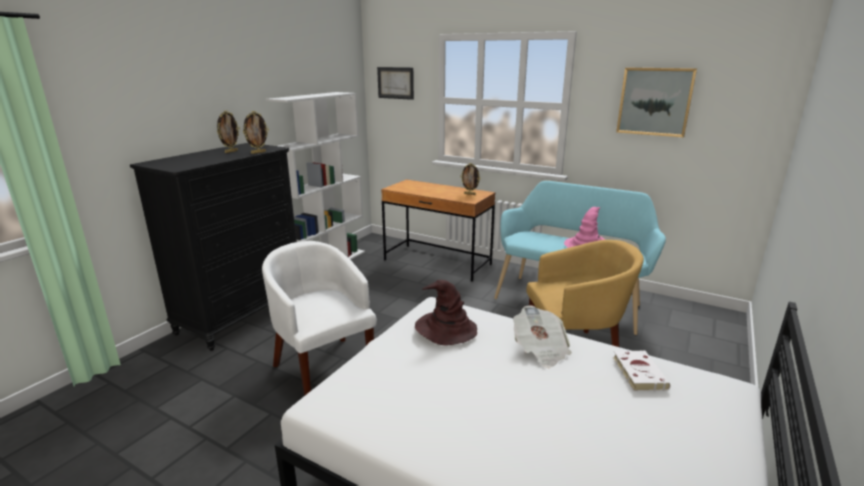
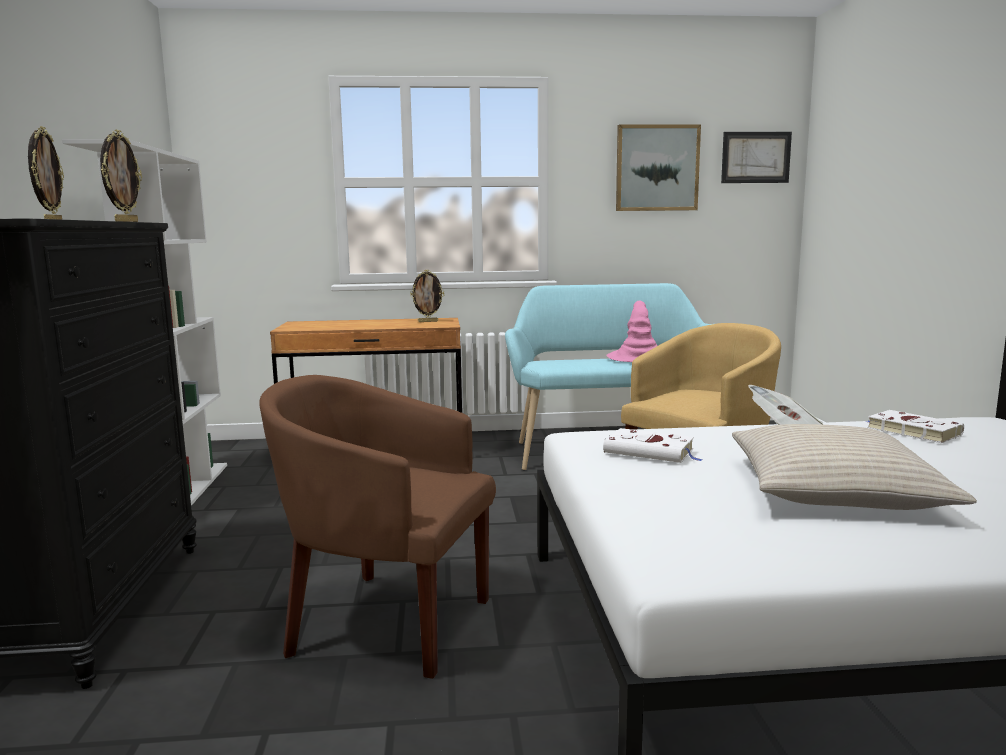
camera: 35 degrees left, 10 degrees down
white armchair [262,241,377,396] -> brown armchair [259,375,496,679]
picture [377,67,414,100] -> picture moved to [721,132,792,183]
brown hat [415,280,477,345] -> white book [603,428,703,463]
none -> beige pillow [732,424,977,510]

